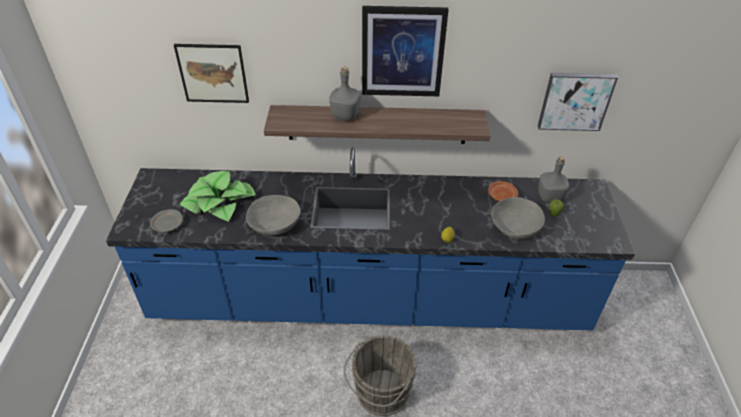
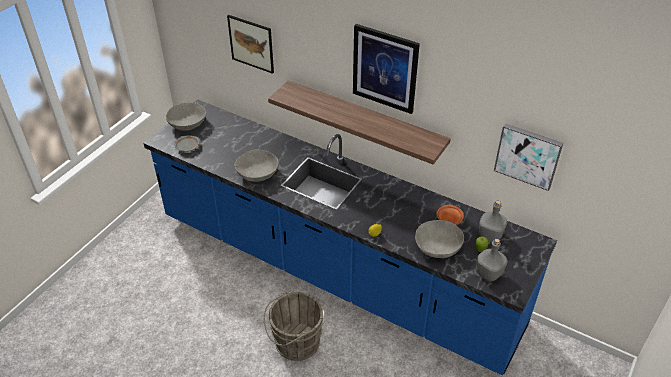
camera: 30 degrees right, 0 degrees up
potted plant [180,171,256,222] -> none
grey bottle [329,67,361,121] -> grey bottle moved to [476,239,507,281]
none -> grey bowl [166,102,206,131]

